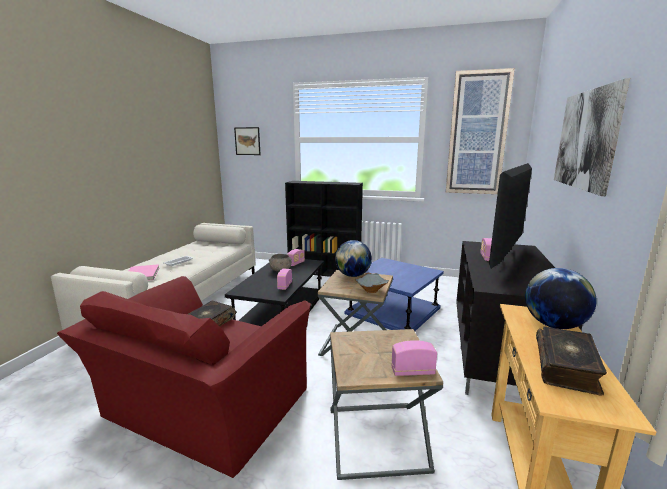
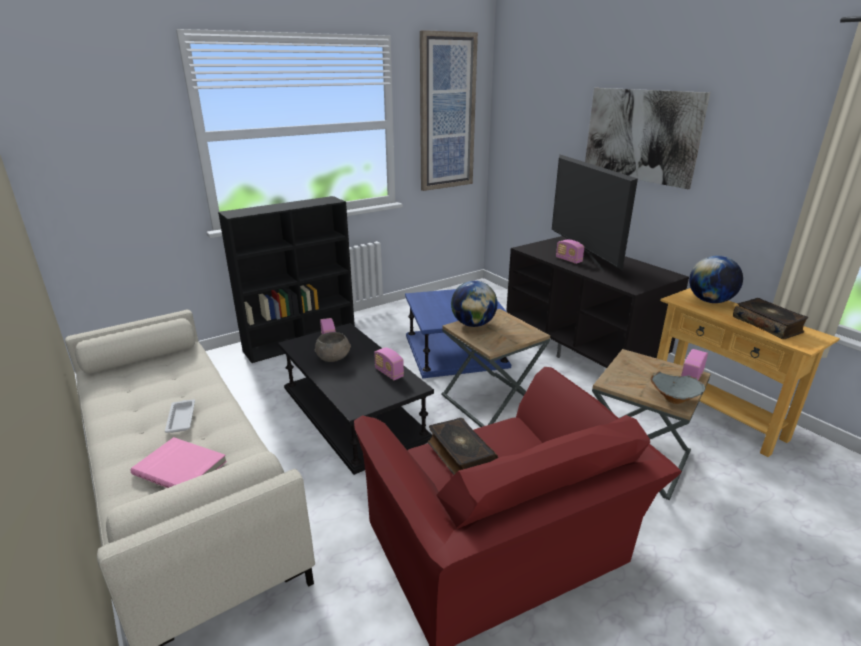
camera: 50 degrees left, 10 degrees up
picture [234,127,261,155] -> none
grey bowl [355,273,389,293] -> grey bowl moved to [651,371,705,404]

